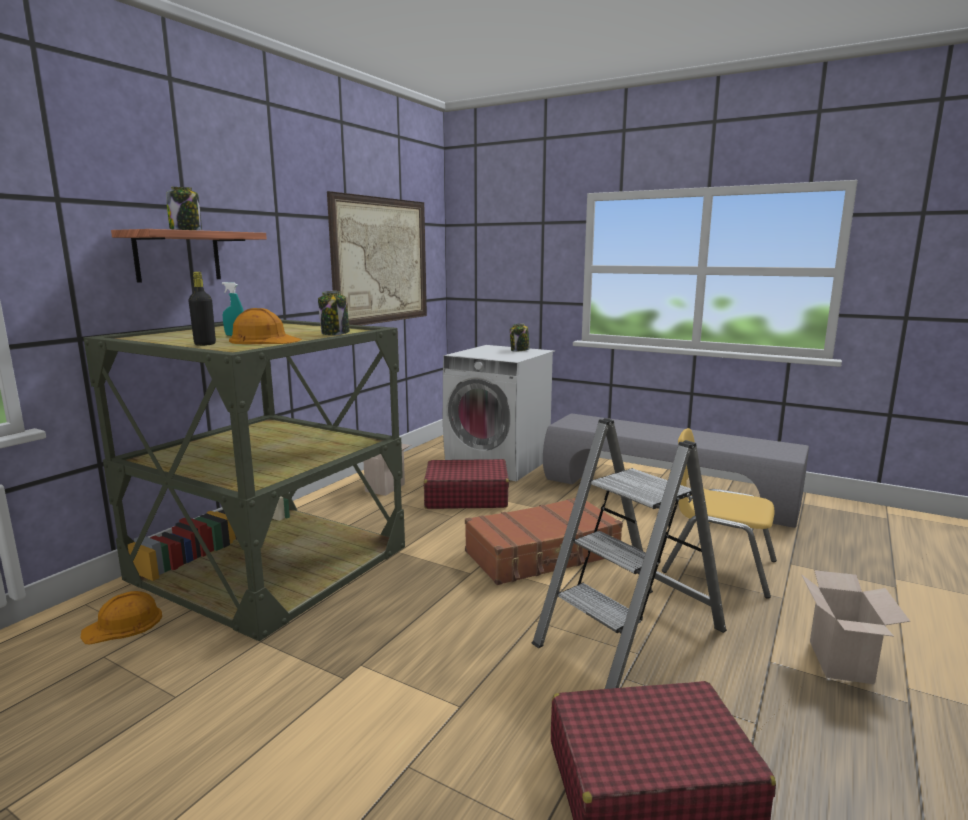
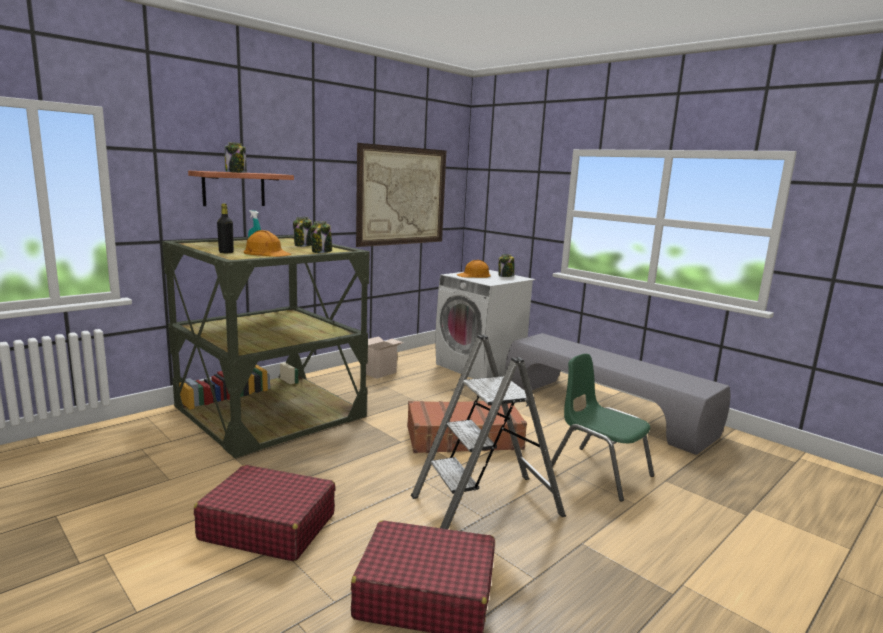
camera: 15 degrees right, 0 degrees up
orange hard hat [80,591,162,644] -> orange hard hat moved to [457,260,491,278]
red suitcase [424,459,509,509] -> red suitcase moved to [194,465,336,561]
yellow chair [662,428,777,599] -> green chair [551,354,654,502]
cardboard box [802,570,910,684] -> none
none -> jar [293,217,312,247]

